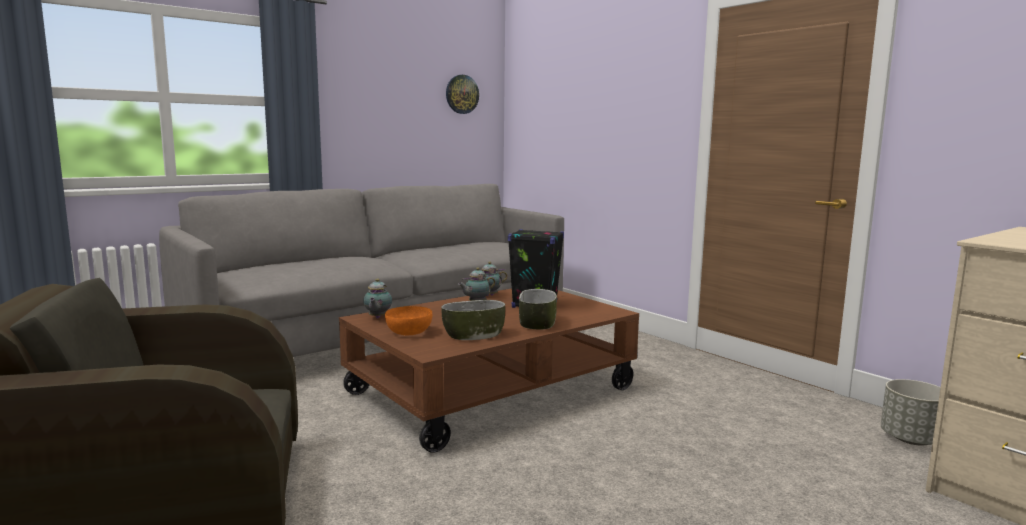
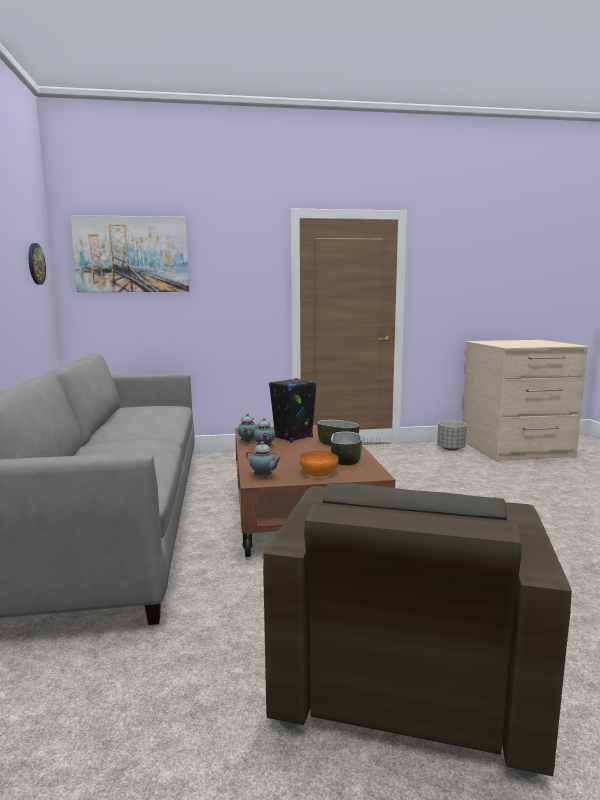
camera: 60 degrees left, 0 degrees up
none -> picture [70,215,189,292]

